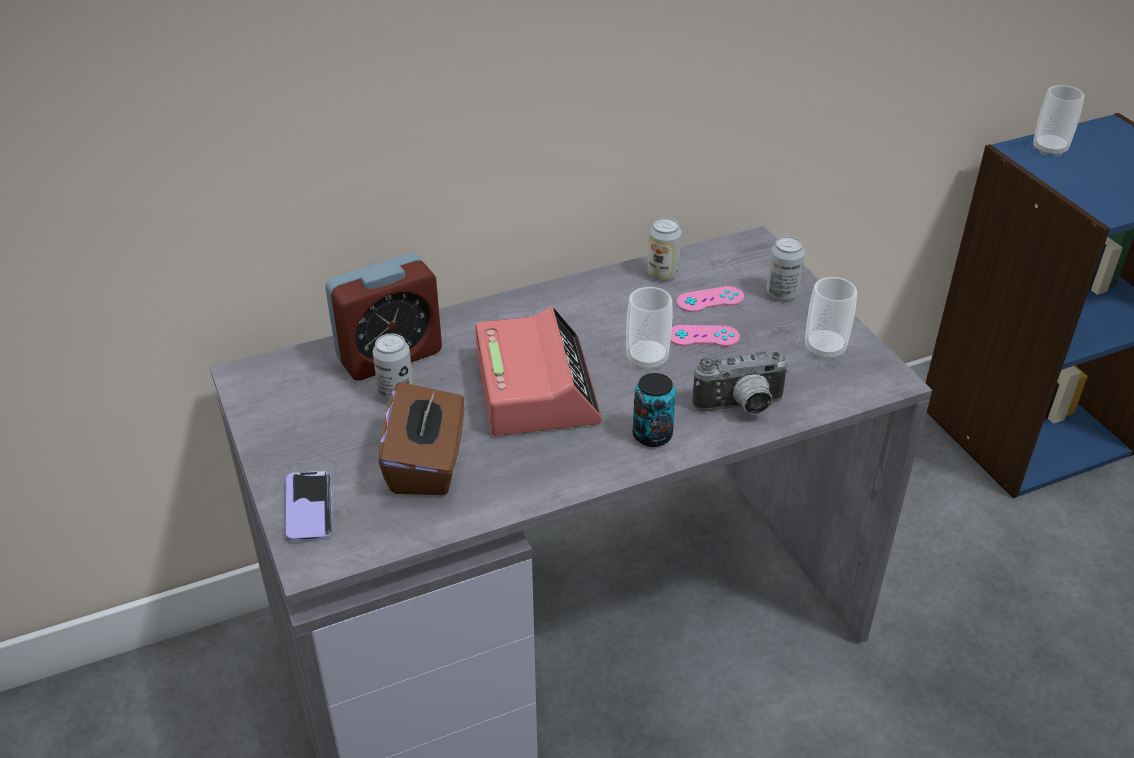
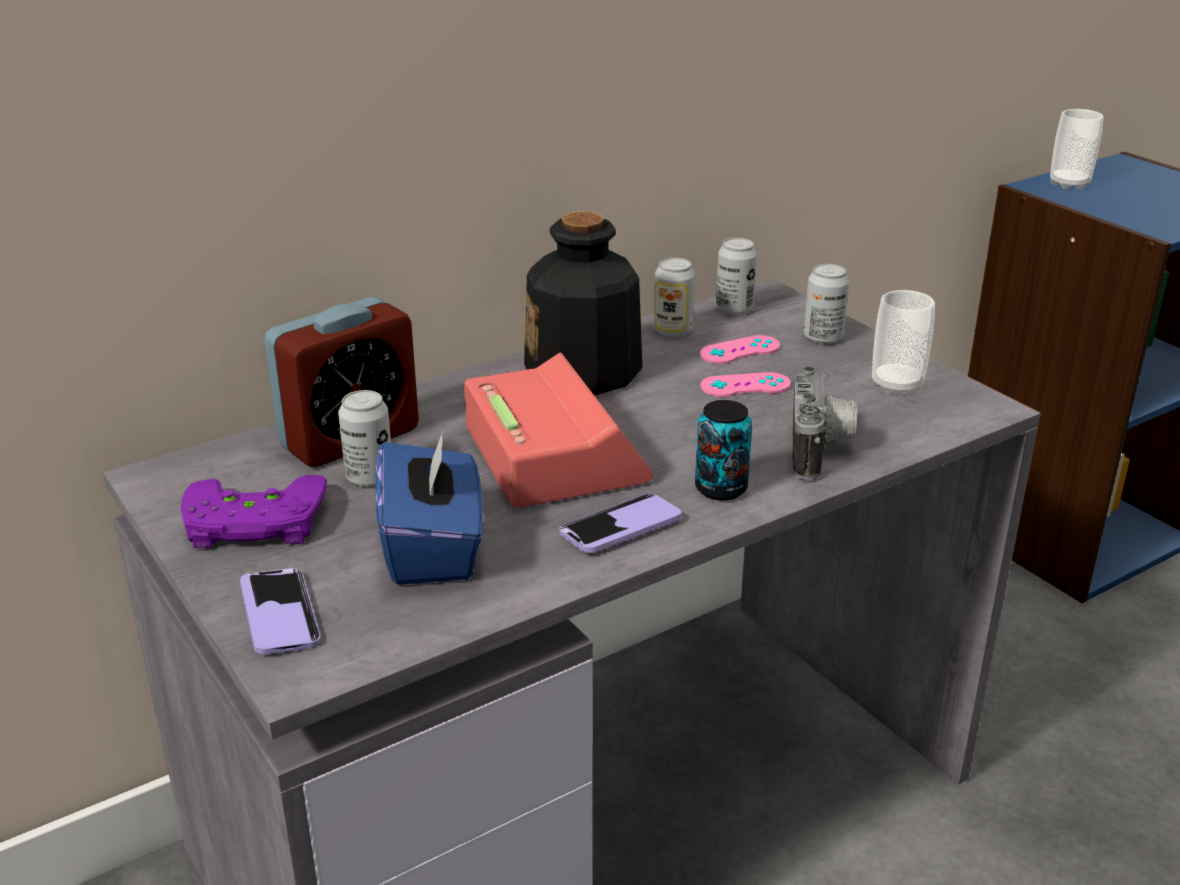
camera: 10 degrees left, 10 degrees down
brown tissue box [379,382,464,495] -> blue tissue box [375,428,483,585]
cup [626,287,673,370] -> none
camera [692,351,789,415] -> camera turned 60 degrees counterclockwise [793,367,857,480]
none -> purple game controller [181,475,327,548]
none -> bottle [524,211,642,395]
none -> phone [559,494,681,553]
none -> can [716,238,757,315]

